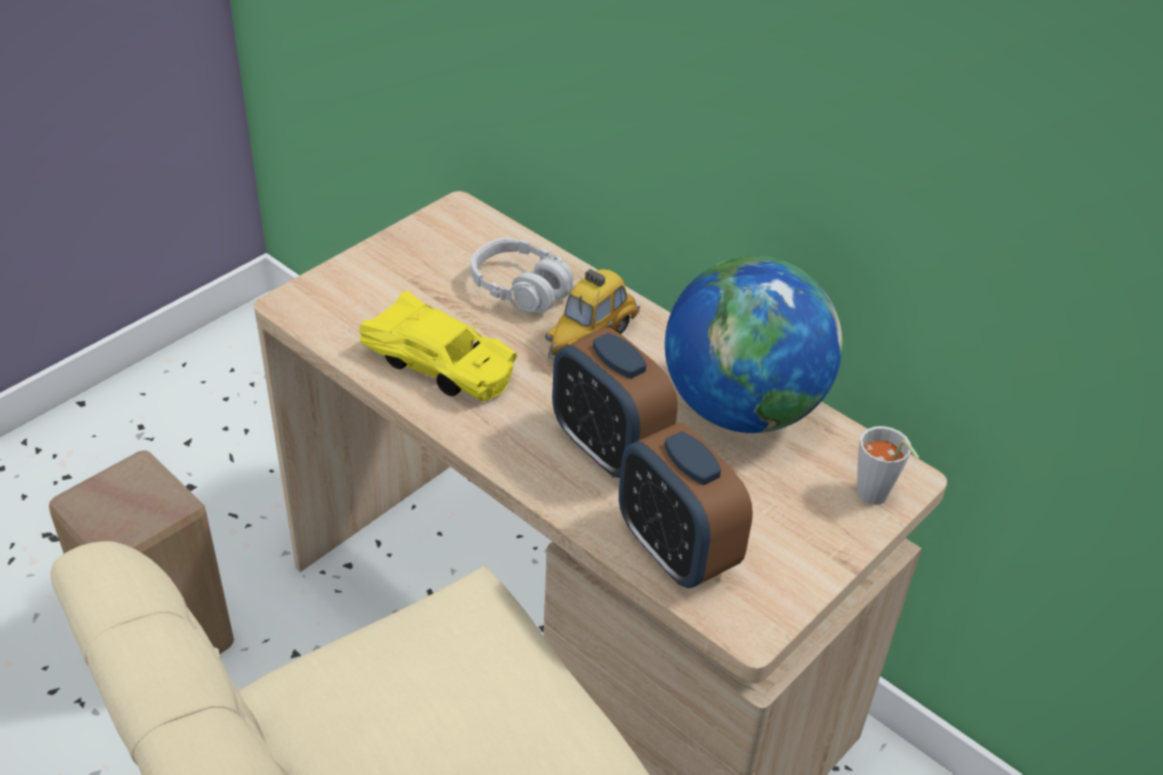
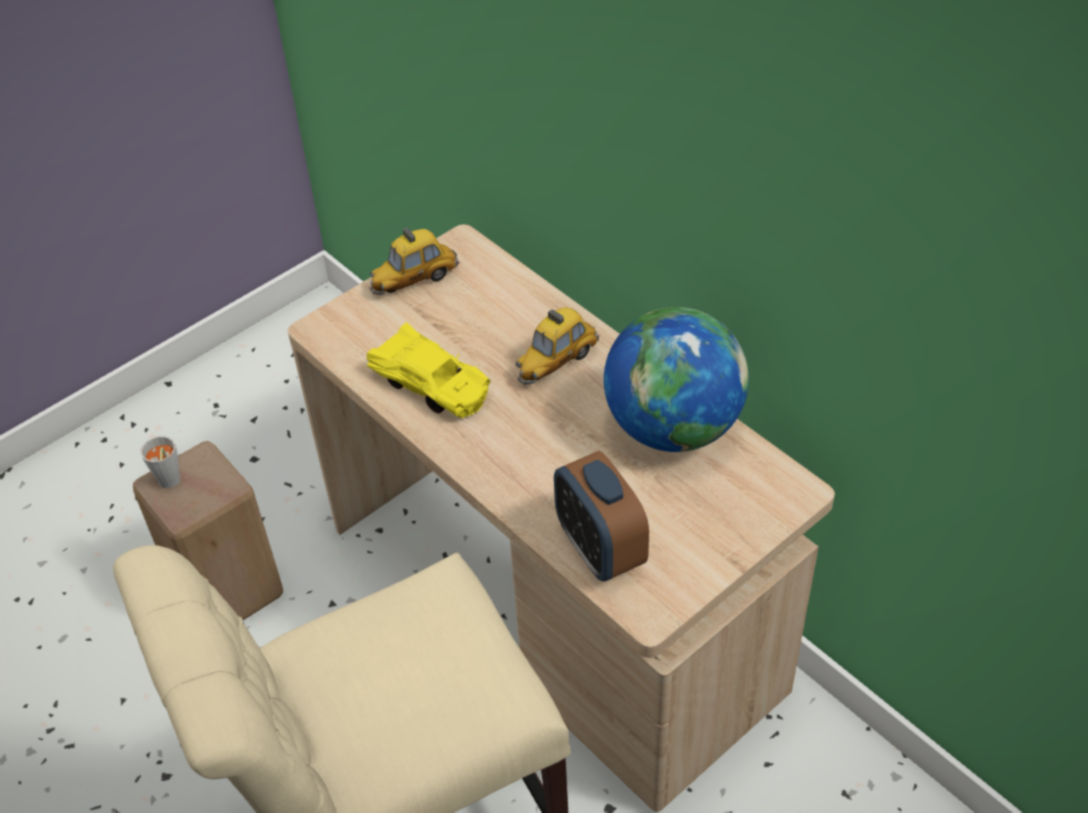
camera: 10 degrees right, 5 degrees up
grey headphones [471,238,574,313] -> none
alarm clock [552,327,678,478] -> none
grey cup [856,426,919,505] -> grey cup moved to [140,435,180,488]
none -> toy car [369,228,460,295]

